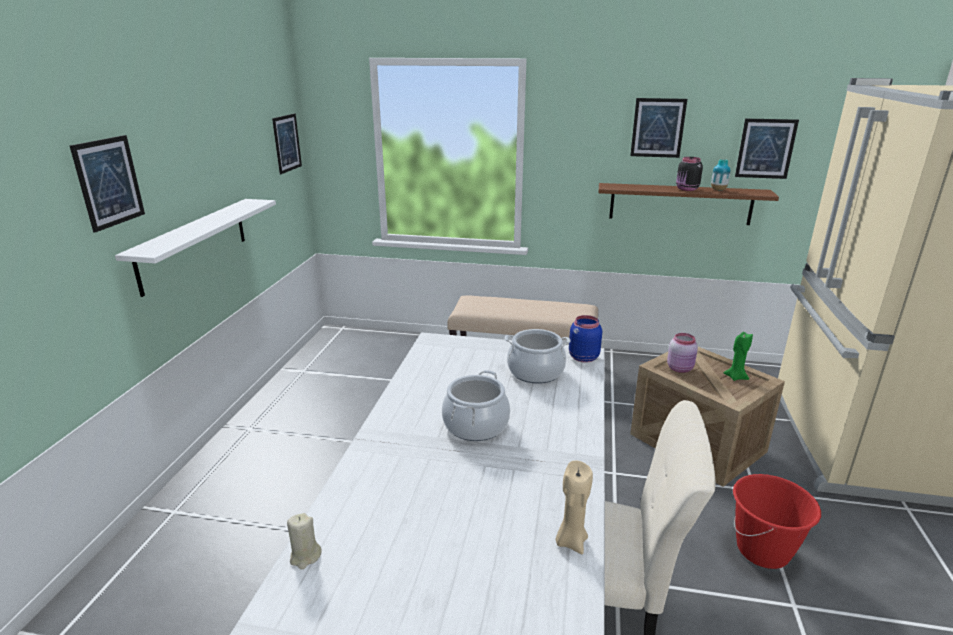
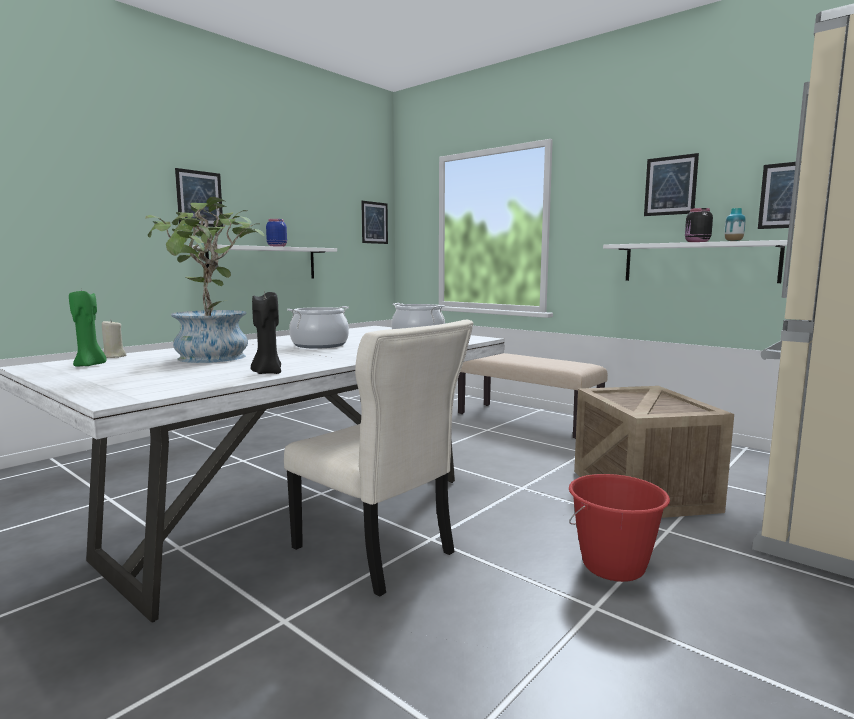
camera: 30 degrees right, 15 degrees down
beige candle [556,460,593,554] -> black candle [251,291,281,374]
blue jar [569,315,602,362] -> blue jar moved to [266,219,287,247]
brown shelf [599,183,779,225] -> white shelf [603,240,793,283]
pink jar [667,333,698,373] -> none
green candle [723,332,753,381] -> green candle moved to [69,288,107,367]
none -> potted plant [145,197,265,363]

